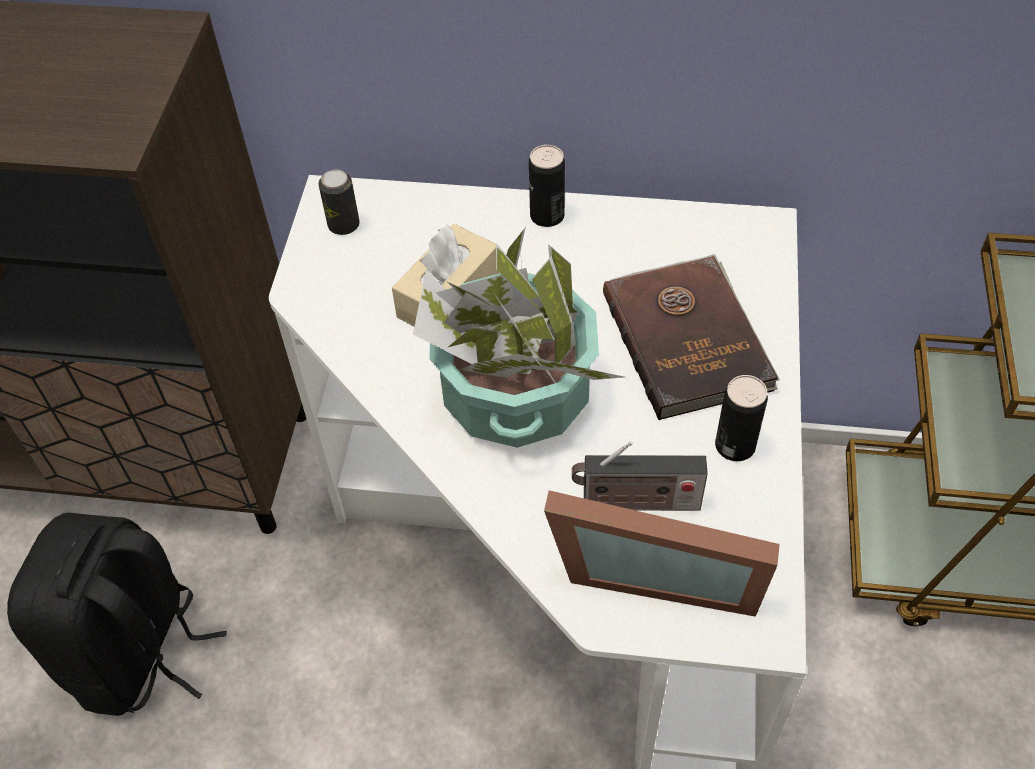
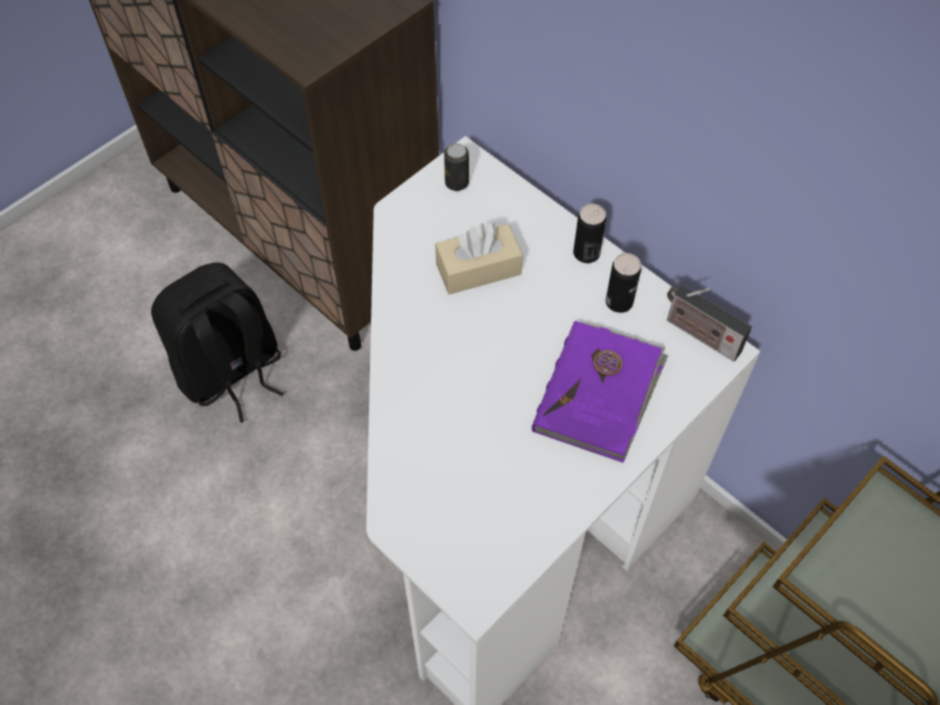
camera: 35 degrees right, 5 degrees up
potted plant [413,227,624,448] -> none
picture frame [544,490,780,617] -> none
radio [572,441,708,511] -> radio moved to [667,285,752,362]
brown book [603,254,780,420] -> purple book [532,321,668,463]
can [715,375,768,461] -> can moved to [606,253,641,313]

